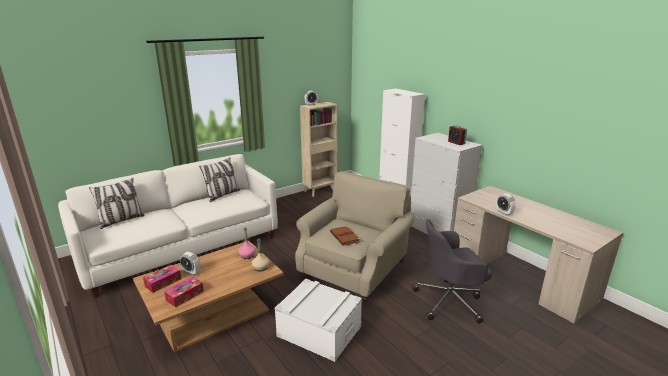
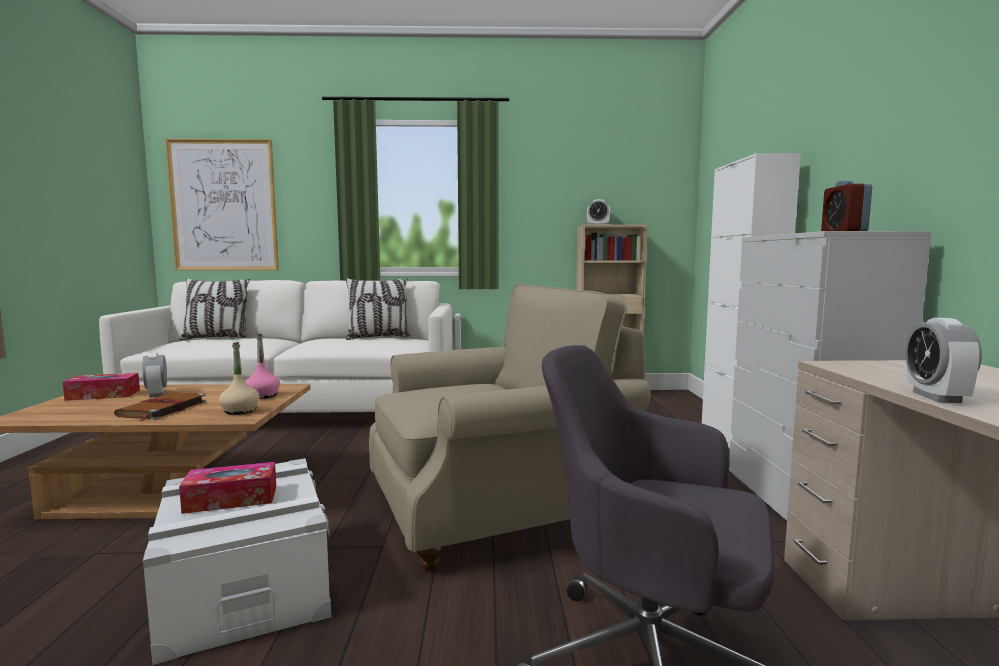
camera: 35 degrees right, 15 degrees down
tissue box [164,277,204,308] -> tissue box moved to [179,462,276,514]
brown book [330,226,360,245] -> brown book moved to [114,392,206,421]
none -> picture [165,139,279,270]

